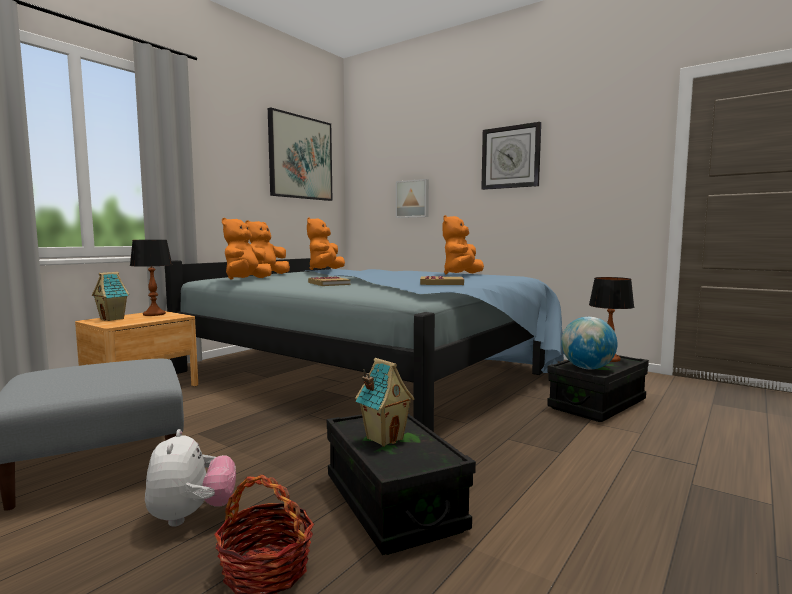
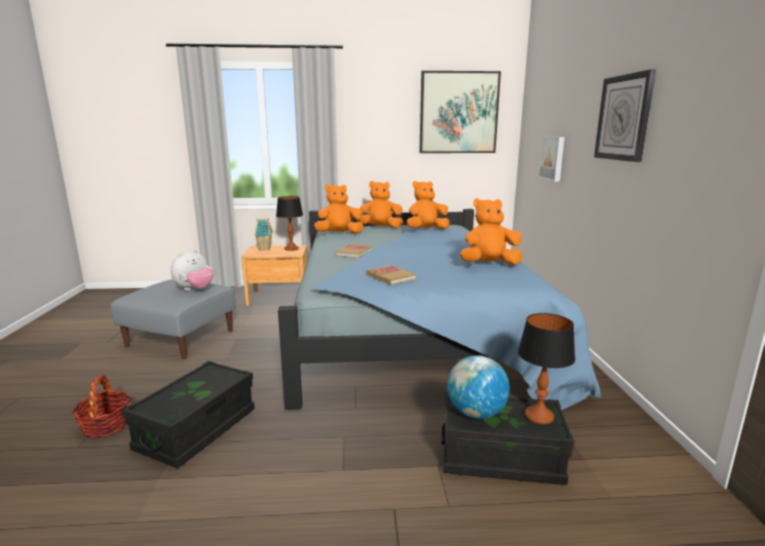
camera: 50 degrees right, 10 degrees up
plush toy [145,429,236,527] -> plush toy moved to [171,250,214,291]
toy house [355,358,415,447] -> none

